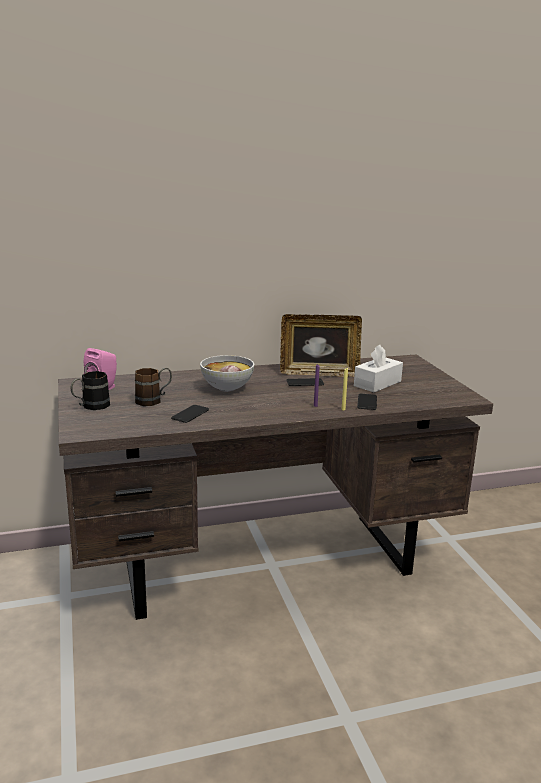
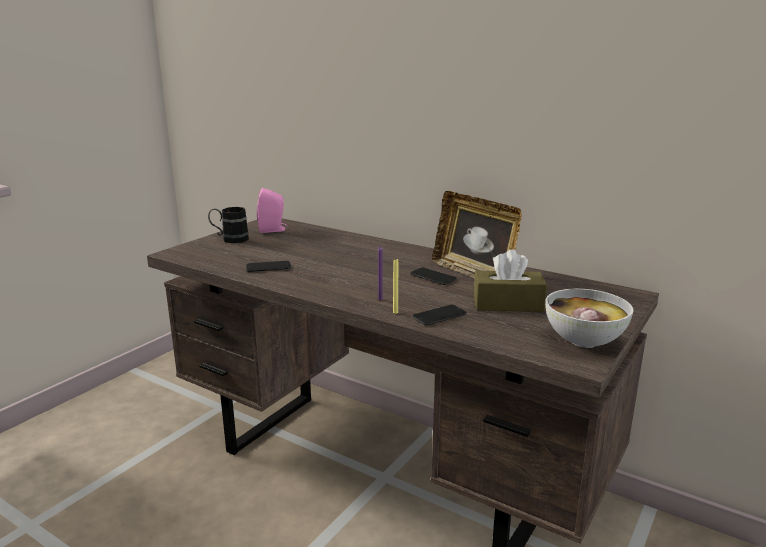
camera: 50 degrees right, 0 degrees up
brown mug [135,368,172,406] -> none
bowl [200,355,254,392] -> bowl moved to [545,289,633,348]
white tissue box [354,344,403,392] -> brown tissue box [474,249,547,312]

